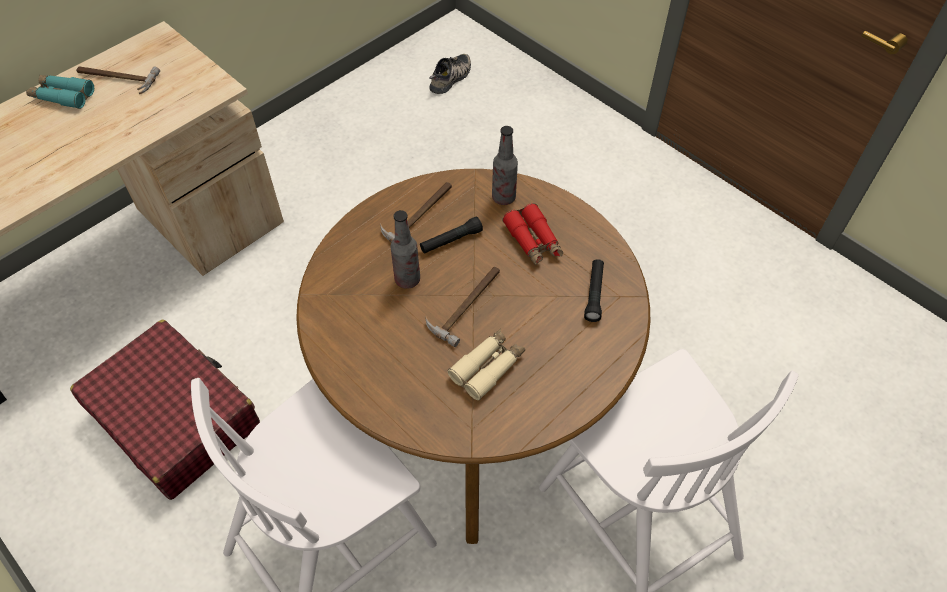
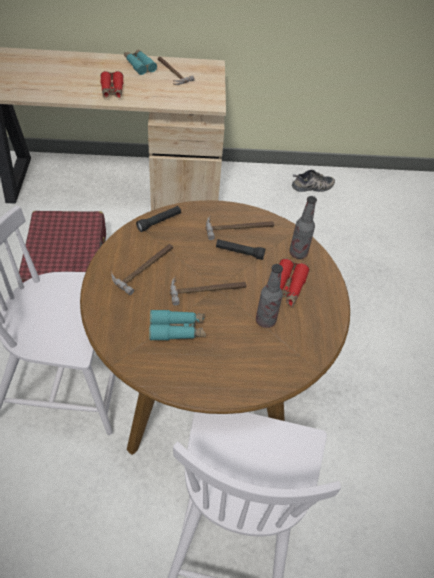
camera: 40 degrees right, 5 degrees down
bottle [391,210,420,289] -> bottle moved to [256,264,283,328]
shoe [429,54,471,94] -> shoe moved to [292,169,335,192]
beige binoculars [448,329,525,400] -> turquoise binoculars [149,310,206,340]
black flashlight [584,259,604,322] -> black flashlight moved to [136,206,181,232]
none -> red binoculars [100,71,123,98]
none -> hammer [111,244,173,295]

